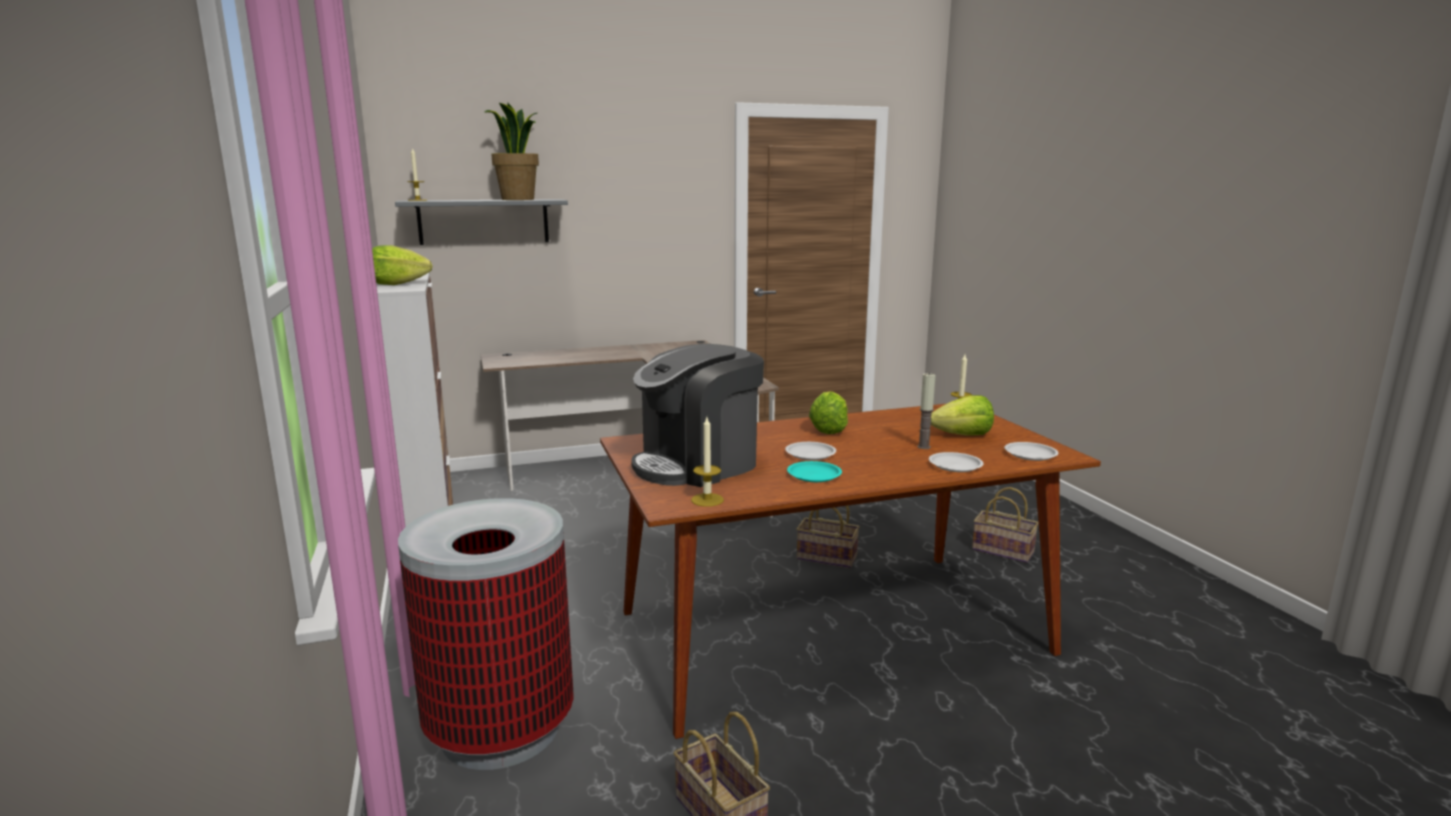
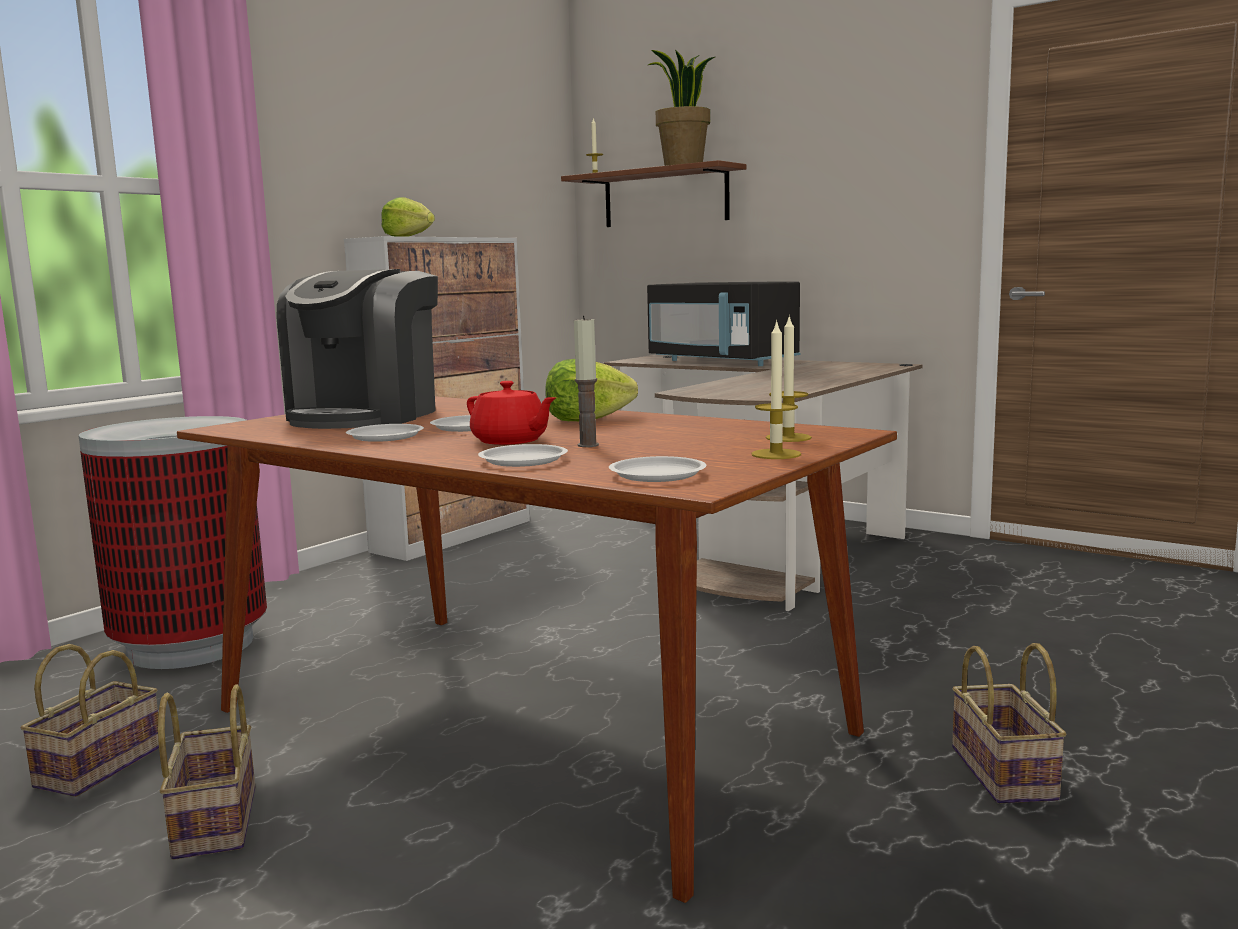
camera: 55 degrees right, 5 degrees down
grey shelf [395,199,568,245] -> brown shelf [561,160,746,227]
coffee machine [631,344,764,487] -> coffee machine turned 90 degrees counterclockwise [277,269,438,429]
candle [691,417,724,507] -> candle moved to [751,320,801,459]
turquoise plate [787,461,842,482] -> white plate [346,424,424,442]
basket [797,506,860,568] -> basket moved to [158,684,255,860]
lettuce [931,395,994,436] -> none
none -> red teapot [467,381,556,445]
none -> black microwave [647,282,800,366]

